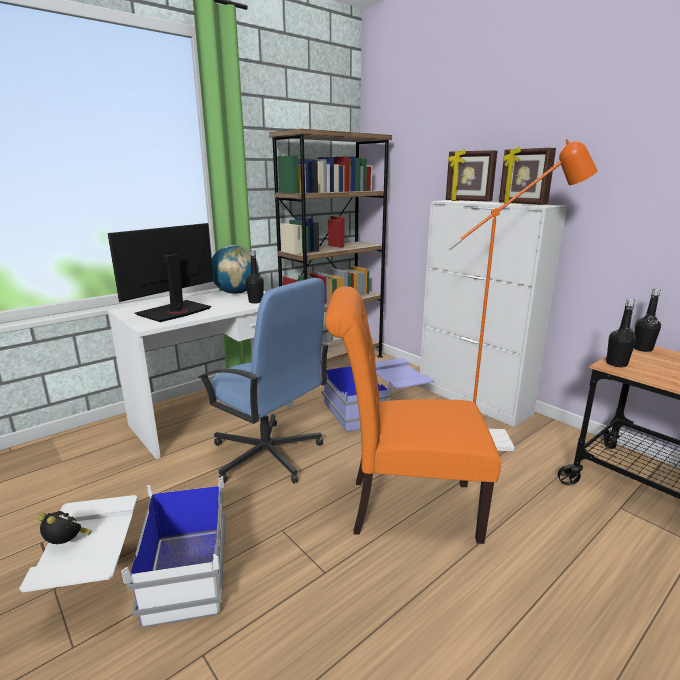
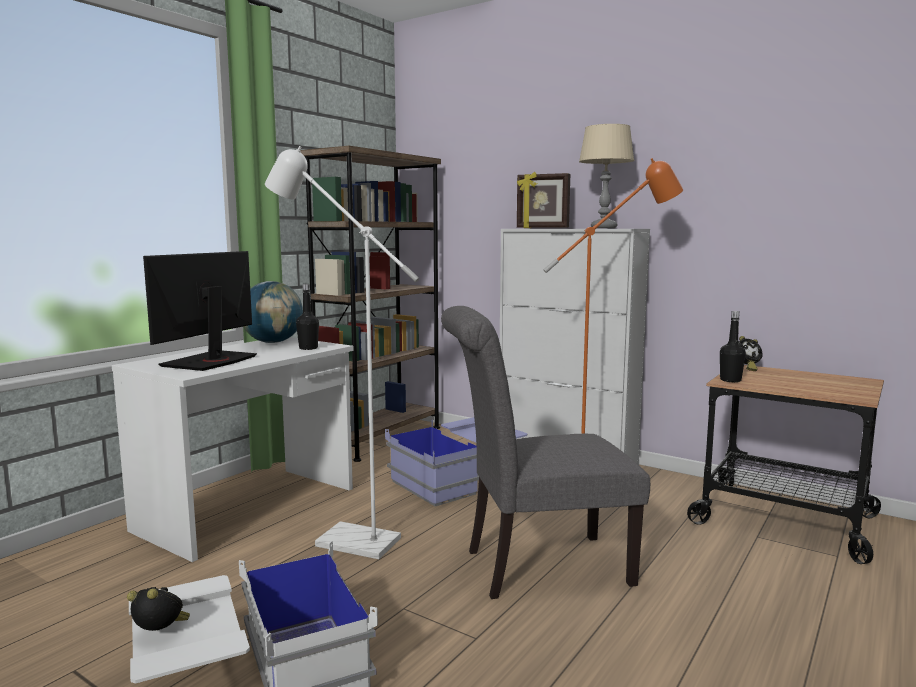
camera: 15 degrees left, 10 degrees down
blue office chair [198,278,330,483] -> white floor lamp [265,146,419,559]
orange chair [325,286,501,544] -> grey chair [441,306,650,599]
picture frame [499,146,556,205] -> beige table lamp [579,124,634,228]
black bottle [634,289,661,352] -> alarm clock [739,336,763,371]

